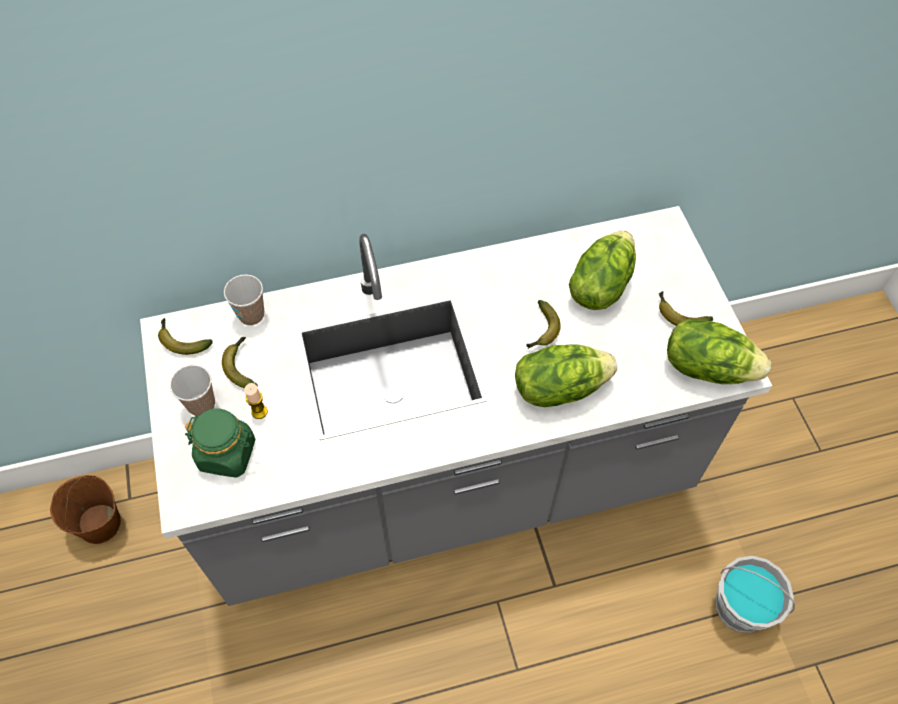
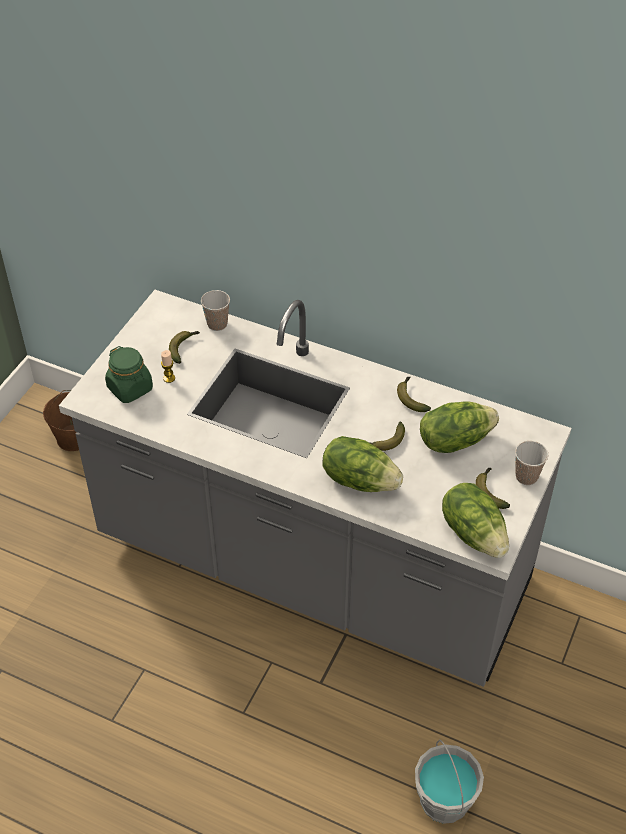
camera: 40 degrees right, 10 degrees down
banana [158,318,213,355] -> banana moved to [397,377,431,412]
cup [170,365,215,416] -> cup moved to [515,441,548,485]

